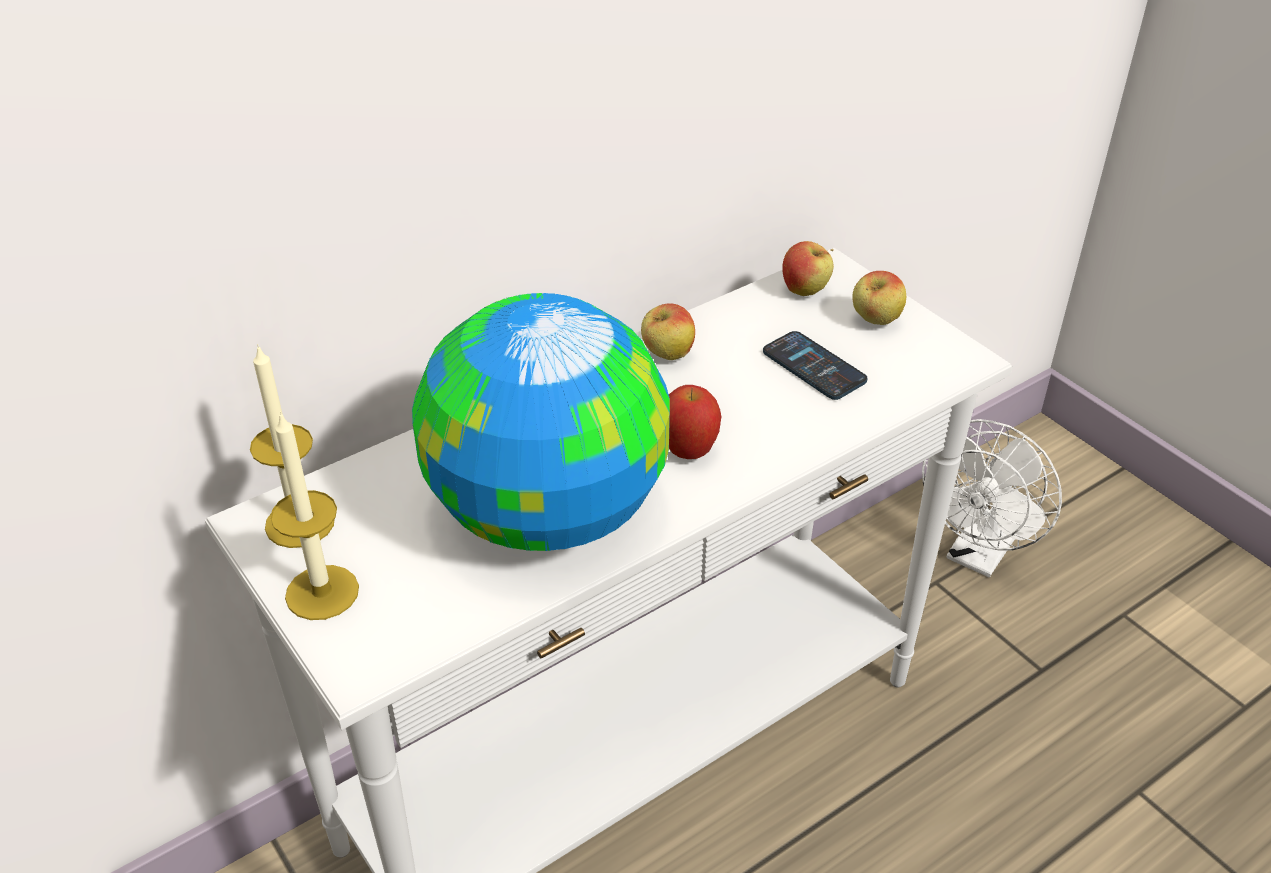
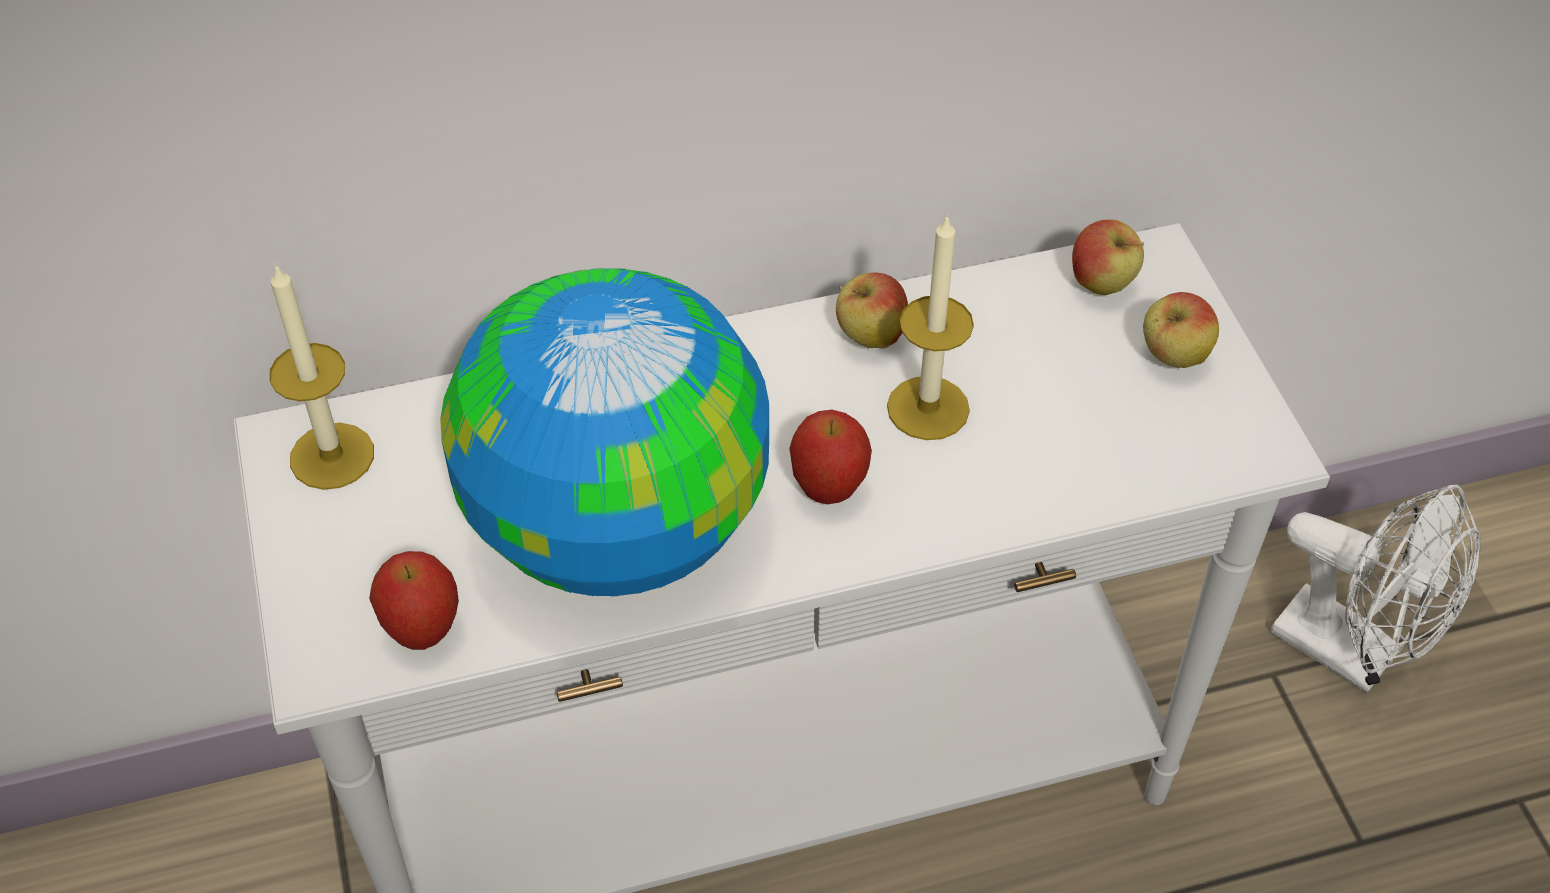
camera: 20 degrees right, 10 degrees up
candle [270,411,359,620] -> candle moved to [887,214,974,440]
phone [763,331,867,400] -> none
white fan [922,419,1062,577] -> white fan turned 105 degrees counterclockwise [1271,485,1481,693]
none -> apple [369,551,459,650]

